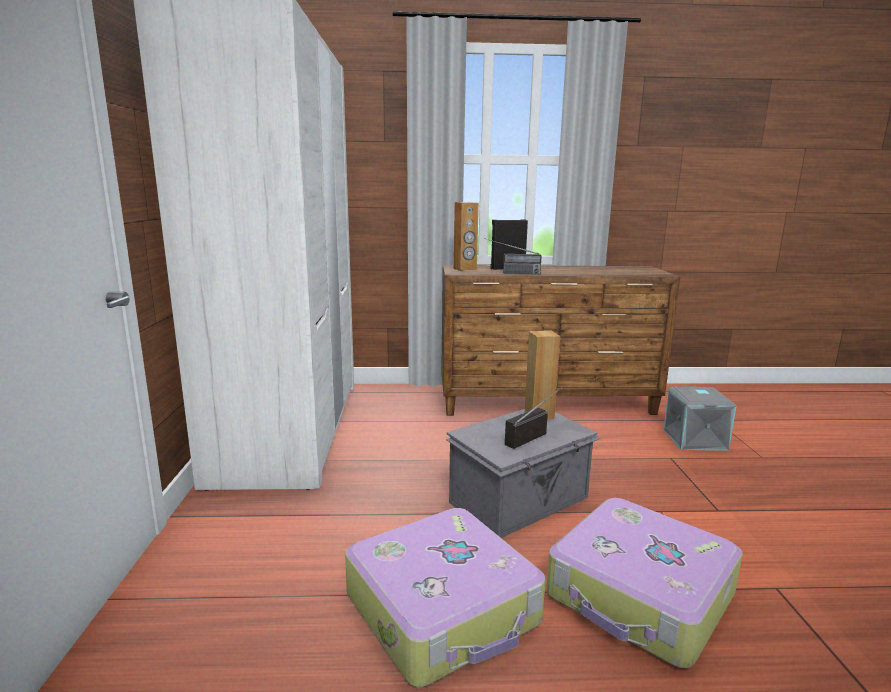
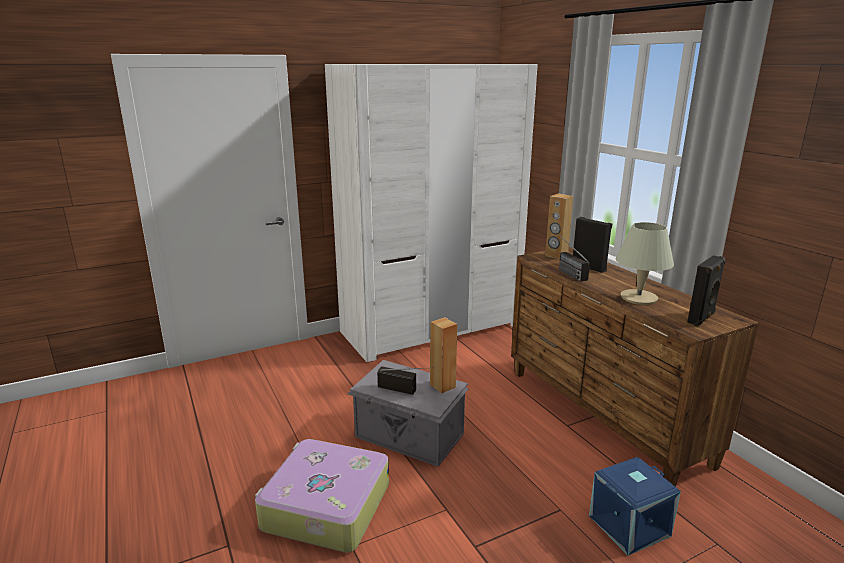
camera: 65 degrees right, 5 degrees up
suitcase [345,508,545,687] -> none
grey storage box [663,386,736,451] -> blue storage box [589,457,681,556]
none -> beige table lamp [616,222,674,305]
none -> black speaker [687,255,726,326]

